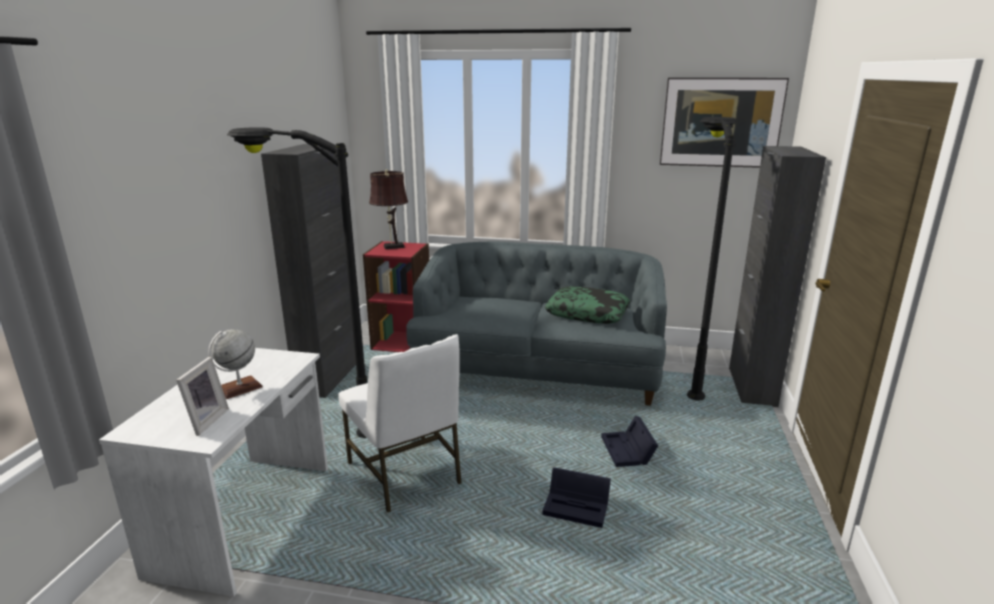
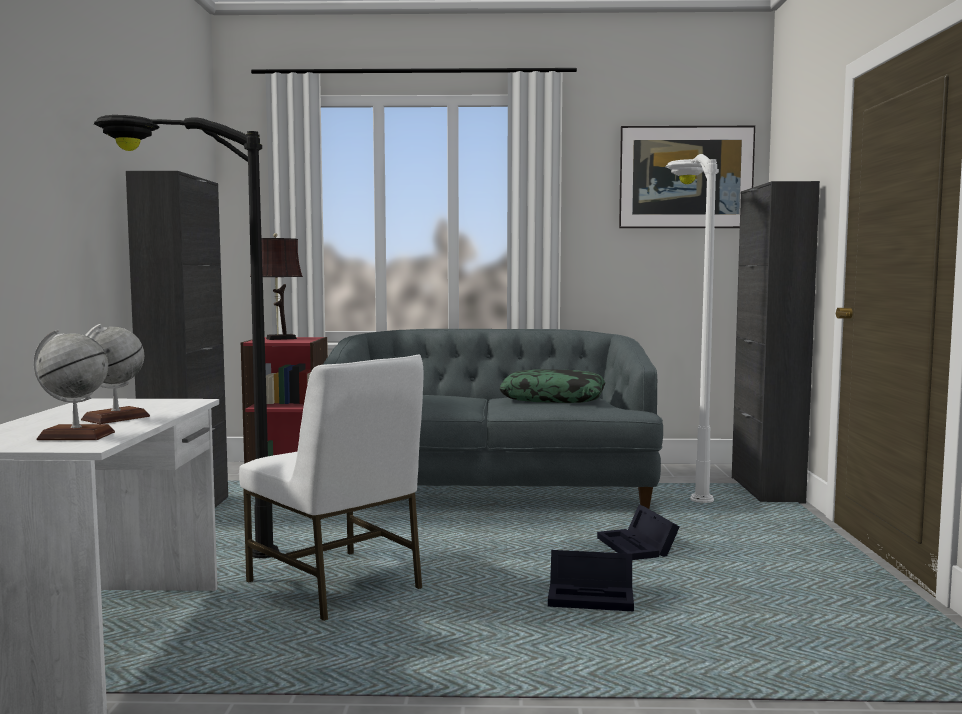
camera: 10 degrees left, 15 degrees down
picture frame [176,357,229,436] -> globe [34,330,115,440]
black floor lamp [687,117,738,400] -> white floor lamp [666,154,719,503]

